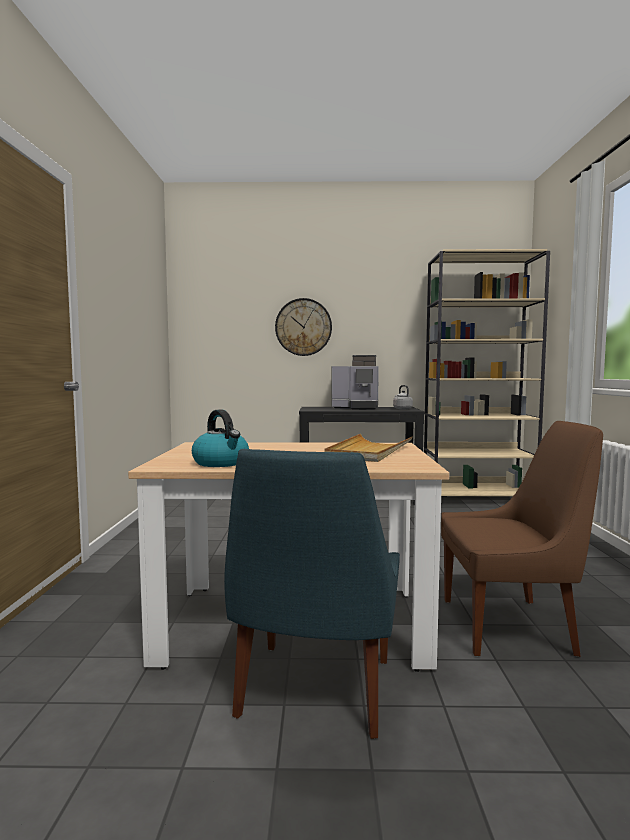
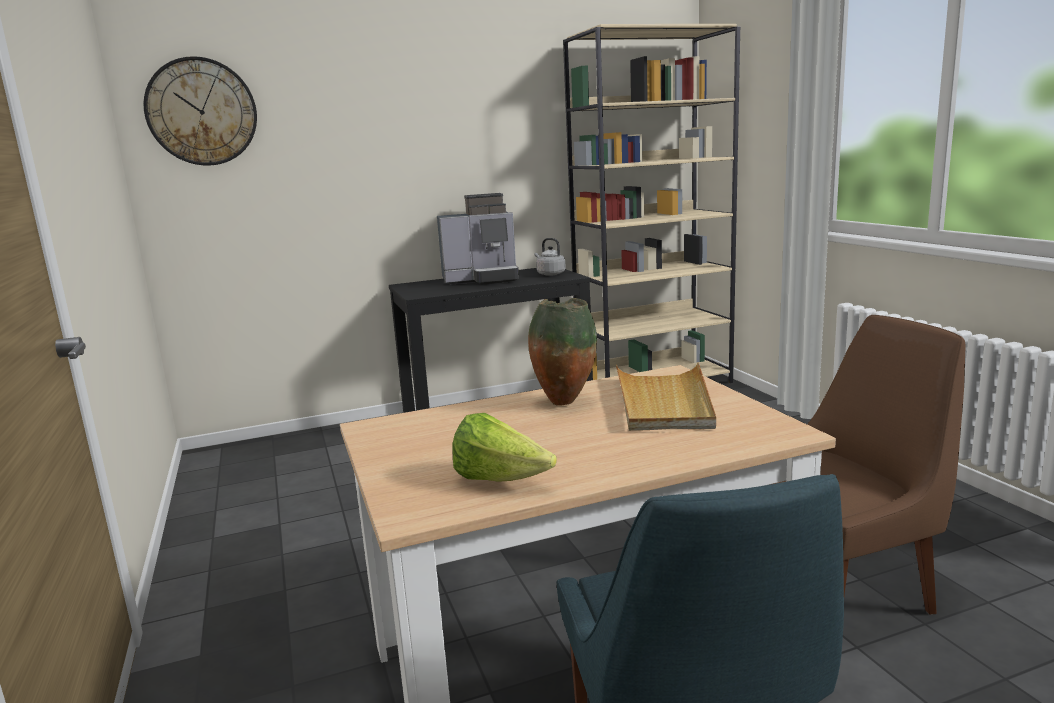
camera: 20 degrees left, 10 degrees up
kettle [192,409,249,467] -> lettuce [452,413,557,482]
wall clock [275,298,332,356] -> wall clock moved to [143,56,257,165]
none -> vase [528,298,597,405]

